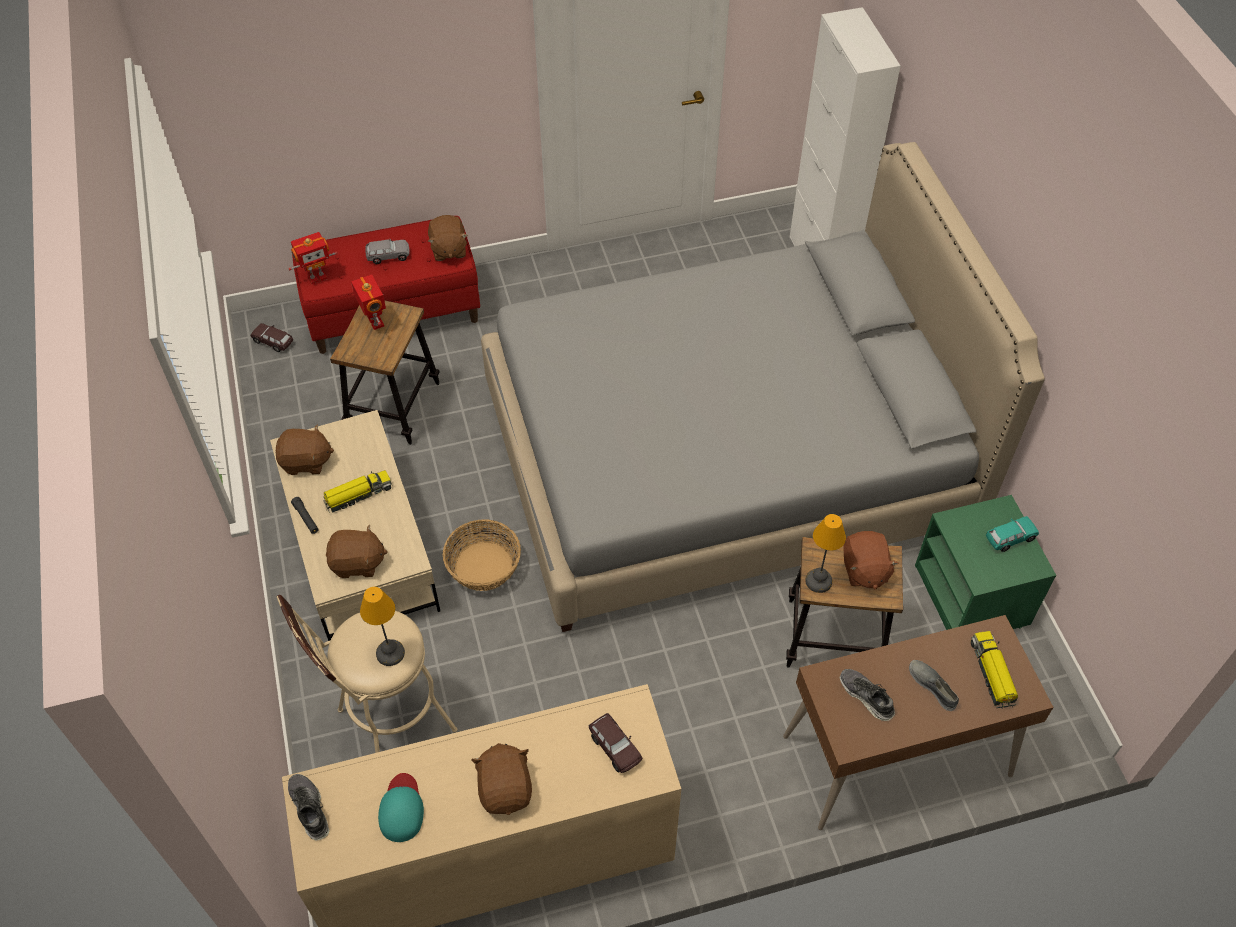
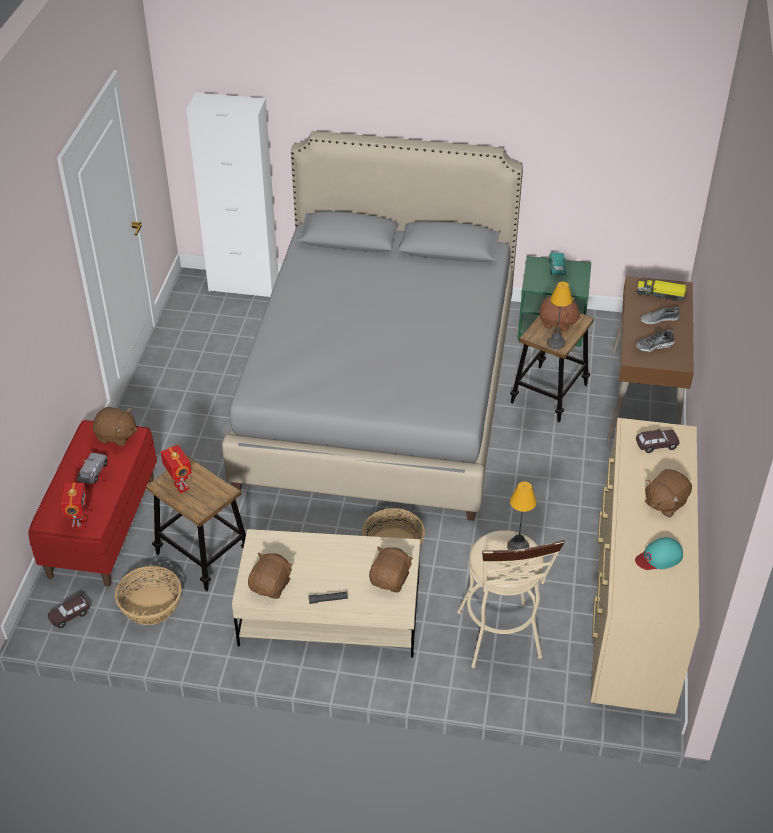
camera: 65 degrees left, 10 degrees down
shoe [288,774,329,840] -> none
toy truck [323,470,392,513] -> none
toy robot [351,274,386,330] -> toy robot turned 60 degrees clockwise [161,445,192,493]
turquoise cap [378,773,424,842] -> turquoise cap turned 45 degrees counterclockwise [635,537,683,570]
brown plush toy [471,743,532,815] -> brown plush toy turned 60 degrees counterclockwise [645,469,692,517]
none -> basket [115,566,182,625]

